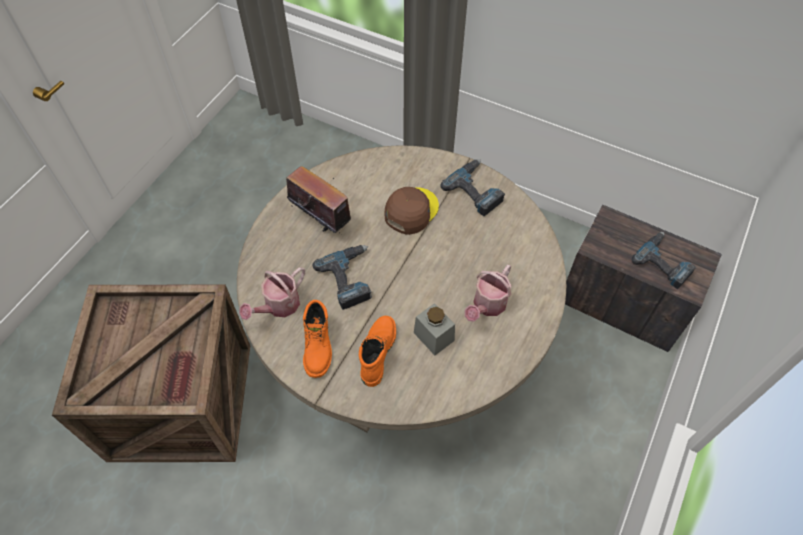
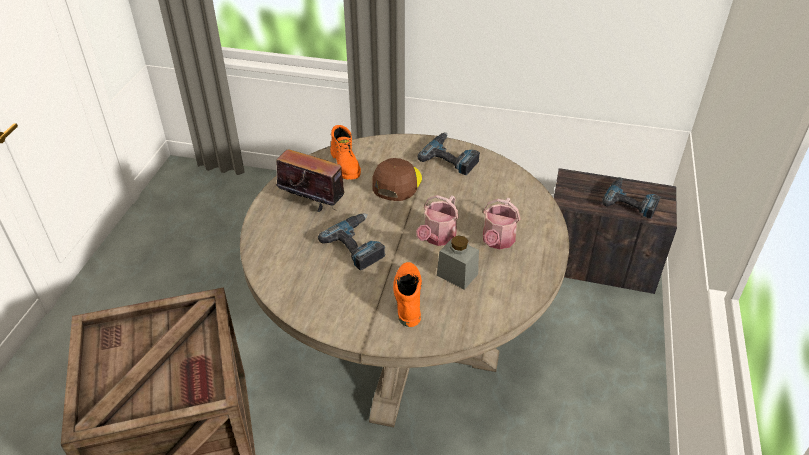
camera: 15 degrees left, 15 degrees down
watering can [239,267,305,320] -> watering can moved to [416,195,459,246]
orange boot [303,300,332,378] -> orange boot moved to [330,125,361,180]

